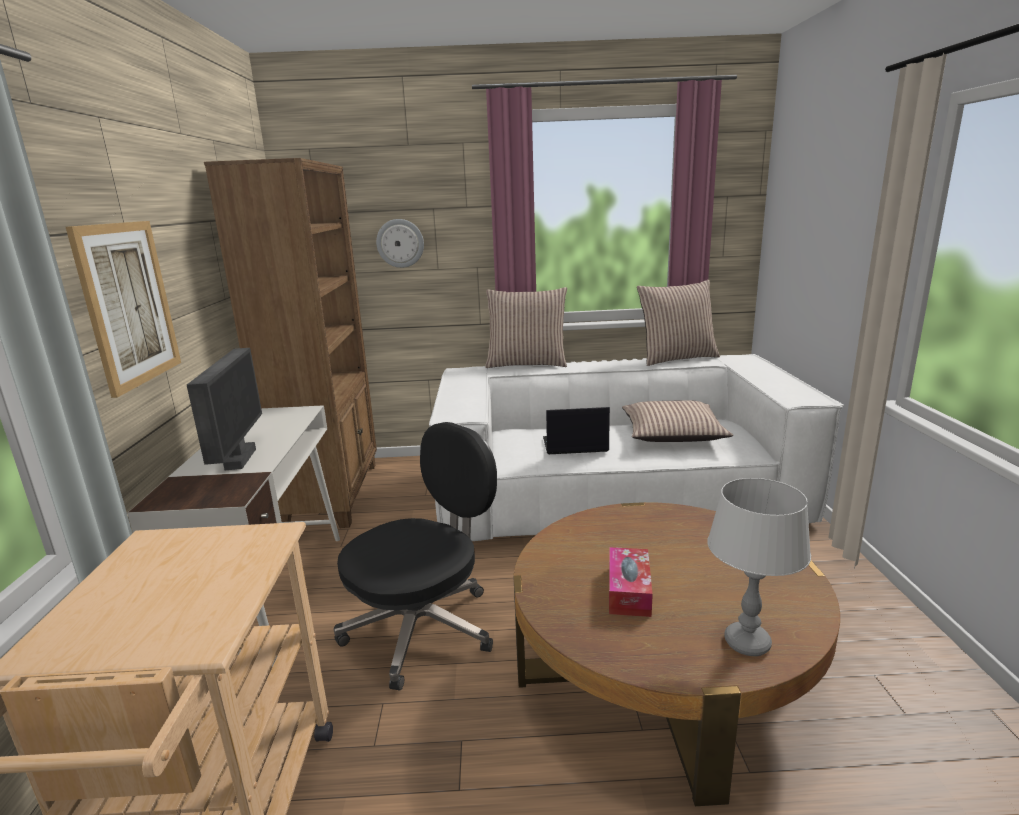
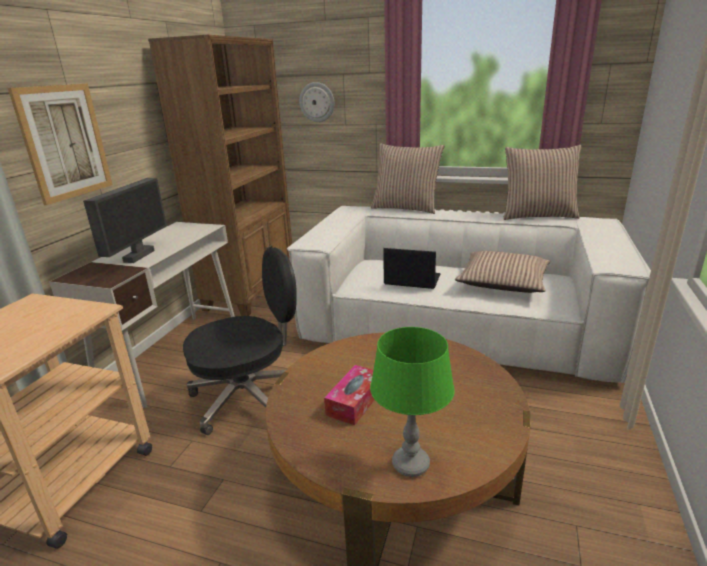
camera: 20 degrees right, 5 degrees up
grey table lamp [707,478,811,656] -> green table lamp [370,327,455,477]

